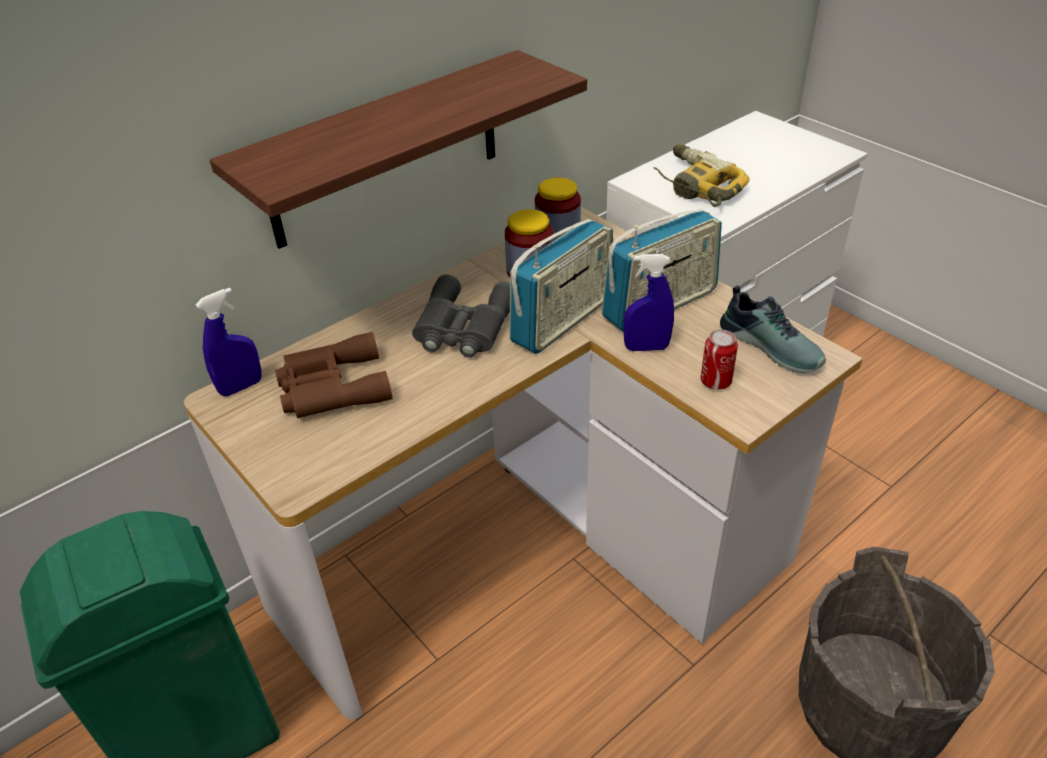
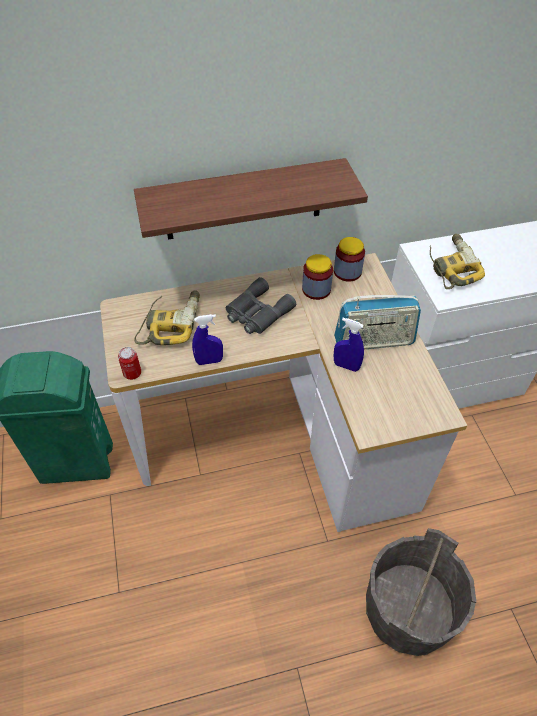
camera: 25 degrees right, 10 degrees up
blue spray bottle [196,288,262,396] -> blue spray bottle moved to [192,314,223,365]
brown binoculars [275,332,393,418] -> power drill [135,290,200,345]
radio [509,219,613,354] -> none
can [701,330,738,390] -> can moved to [118,347,141,380]
shoe [720,285,826,373] -> none

